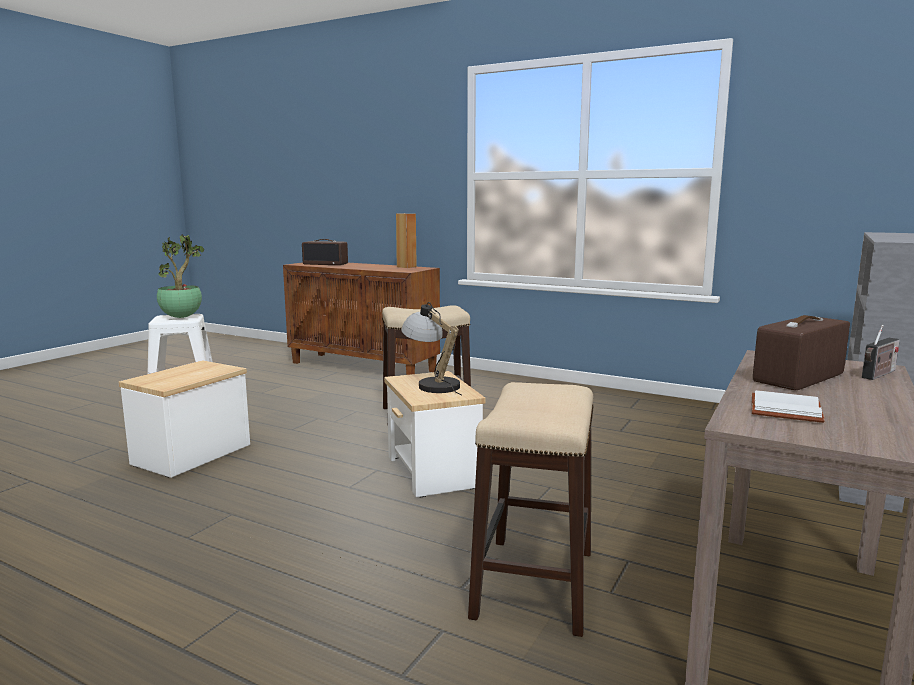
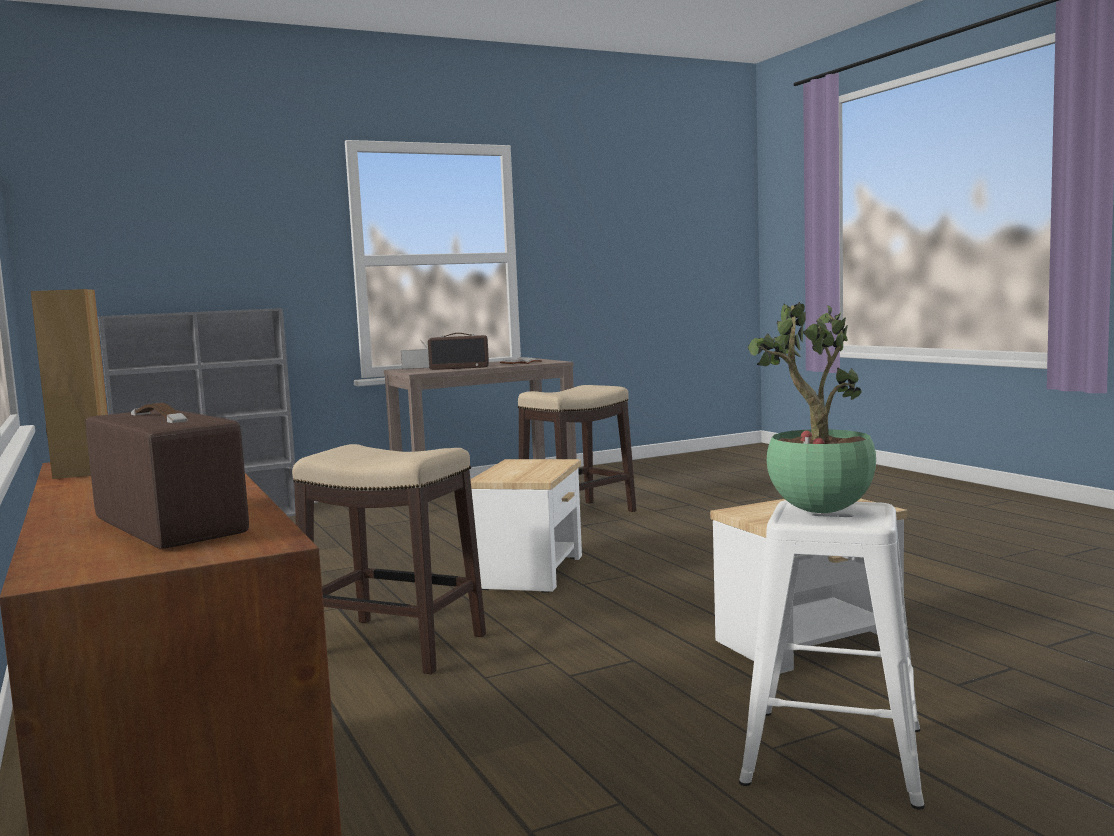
camera: 145 degrees left, 5 degrees down
table lamp [401,302,462,395] -> none

